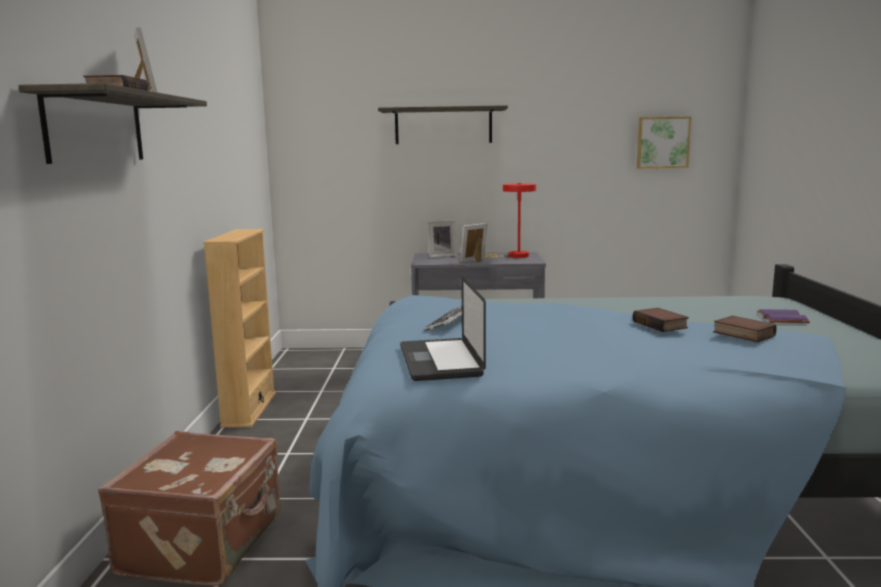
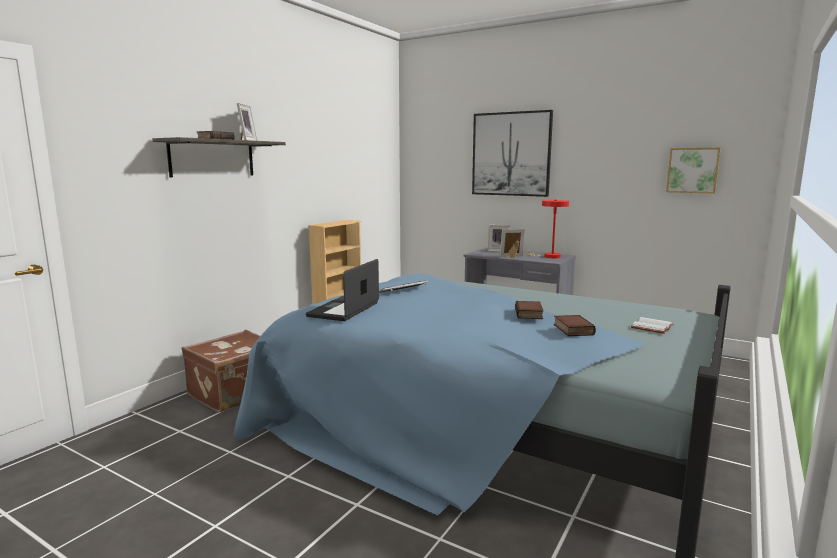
camera: 30 degrees right, 0 degrees up
shelf [378,105,508,144] -> picture [472,110,553,197]
purple book [757,309,810,323] -> white book [631,317,674,334]

